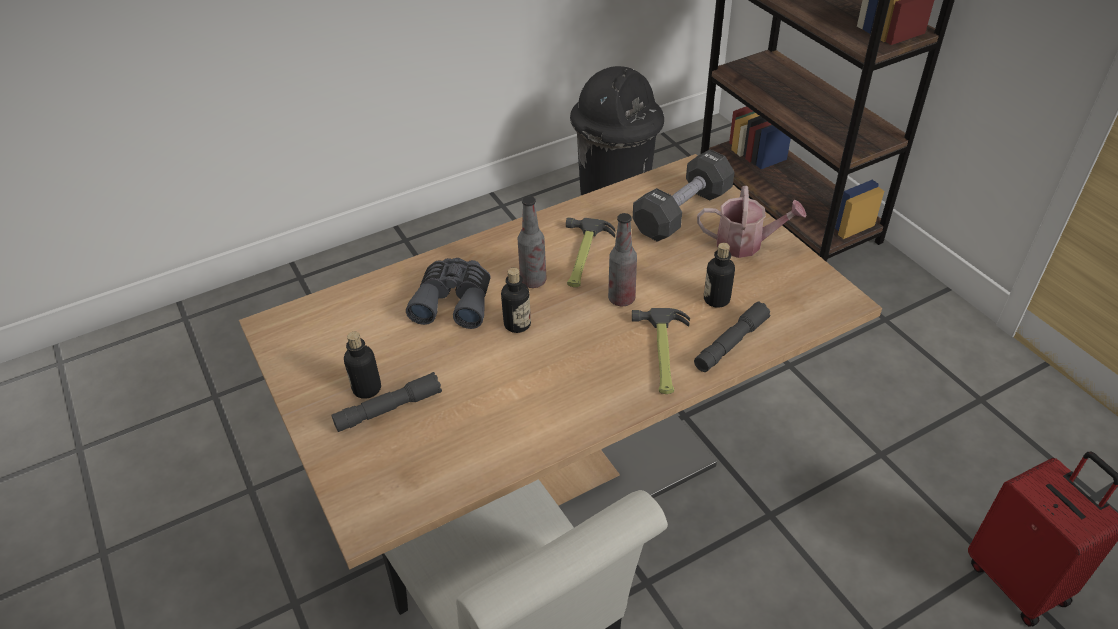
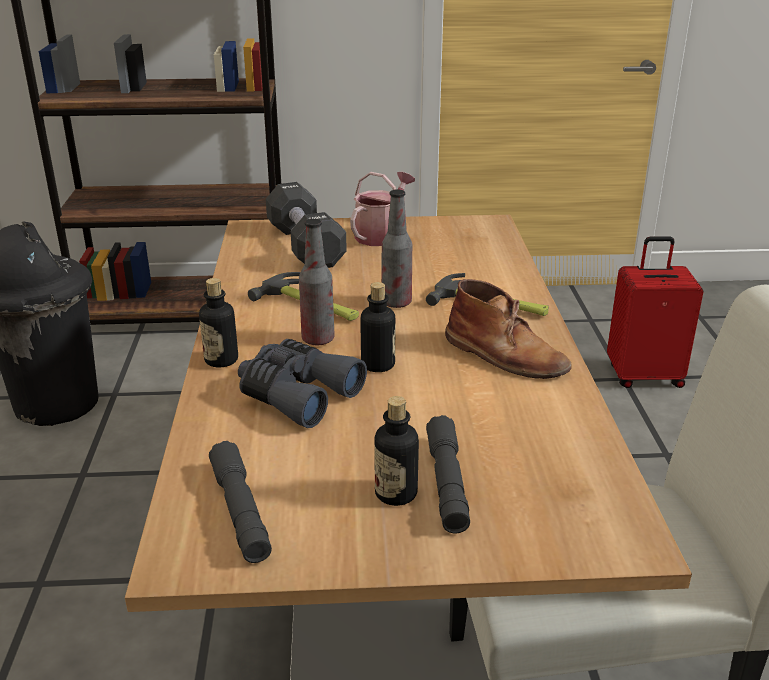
camera: 65 degrees left, 15 degrees down
grey flashlight [694,302,770,372] -> grey flashlight moved to [209,441,272,563]
bottle [704,243,735,308] -> bottle moved to [199,278,238,367]
none -> brown boot [445,279,571,379]

